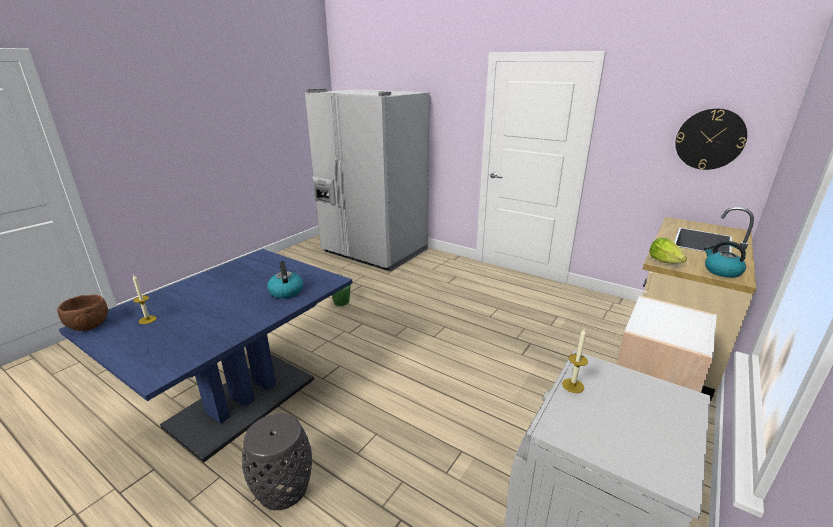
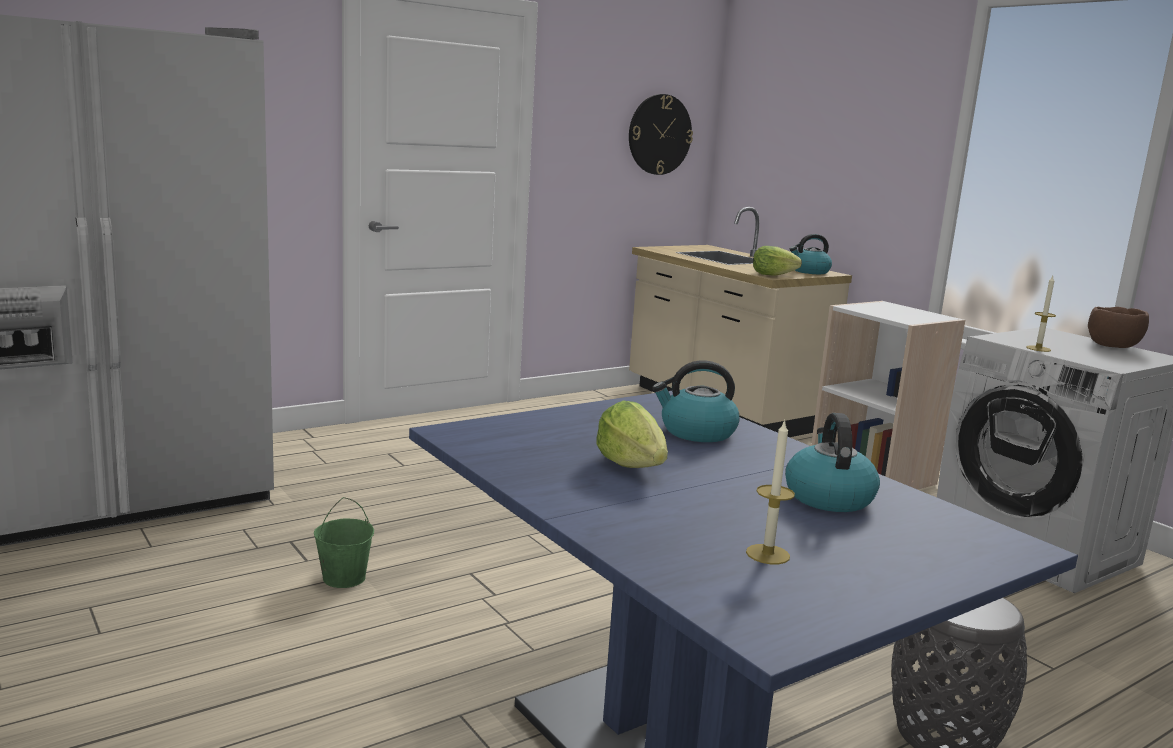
camera: 70 degrees left, 10 degrees down
brown bowl [57,294,108,331] -> brown bowl moved to [1088,307,1149,348]
none -> lettuce [597,400,668,468]
none -> kettle [785,413,880,512]

